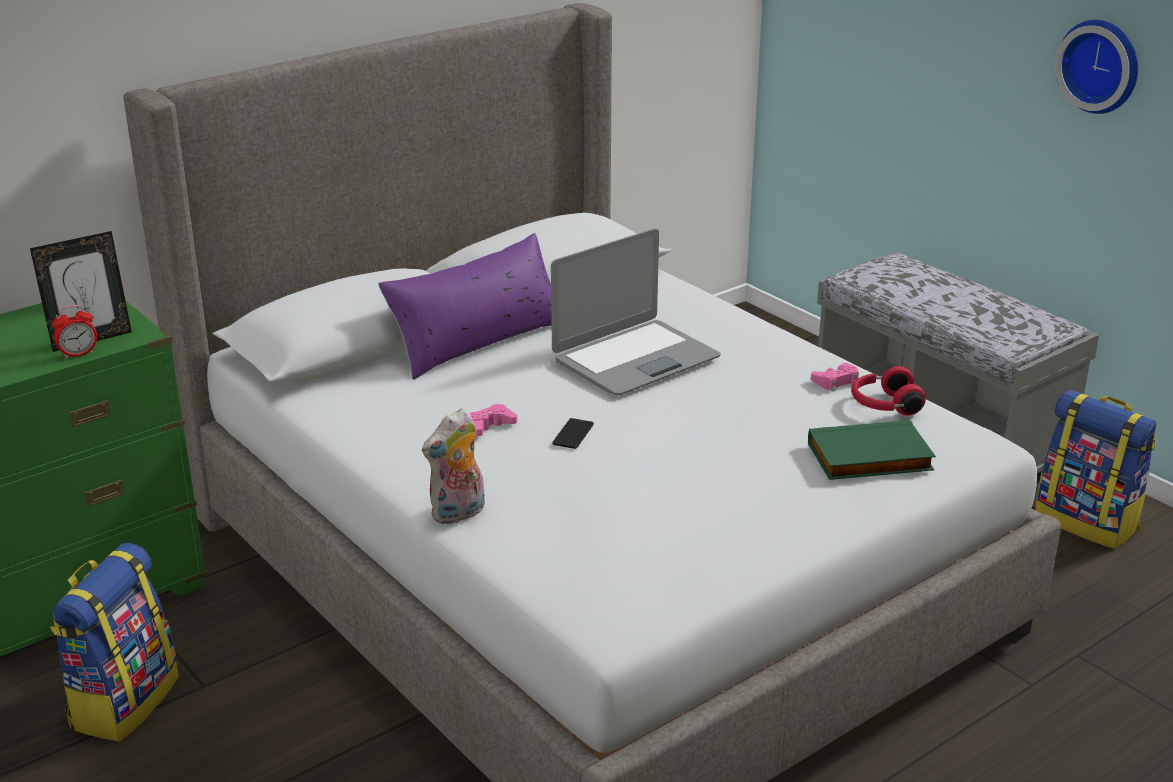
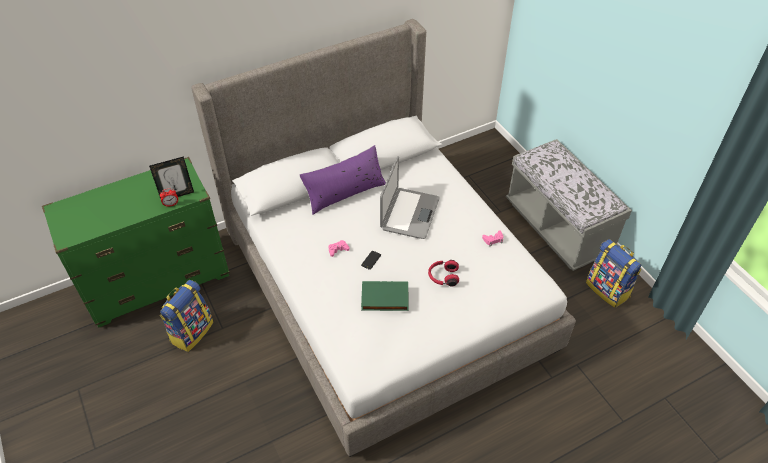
camera: 10 degrees right, 20 degrees up
plush toy [422,408,485,524] -> none
laptop [551,229,721,395] -> laptop turned 45 degrees counterclockwise [380,156,440,239]
green book [808,420,936,480] -> green book moved to [361,281,409,311]
red headphones [851,366,926,416] -> red headphones moved to [428,260,459,286]
wall clock [1055,20,1138,114] -> none

